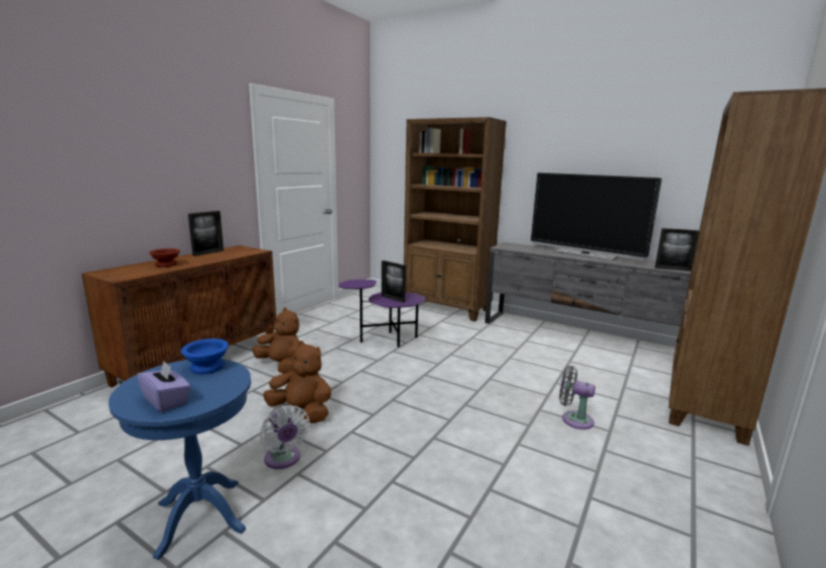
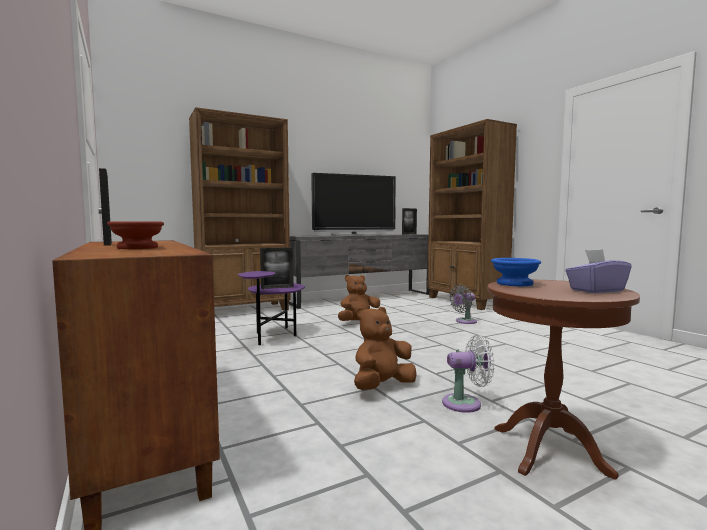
camera: 60 degrees left, 10 degrees down
blue side table [108,359,251,560] -> brown side table [487,280,640,480]
brown plush toy [252,308,299,374] -> brown plush toy moved to [338,275,380,321]

